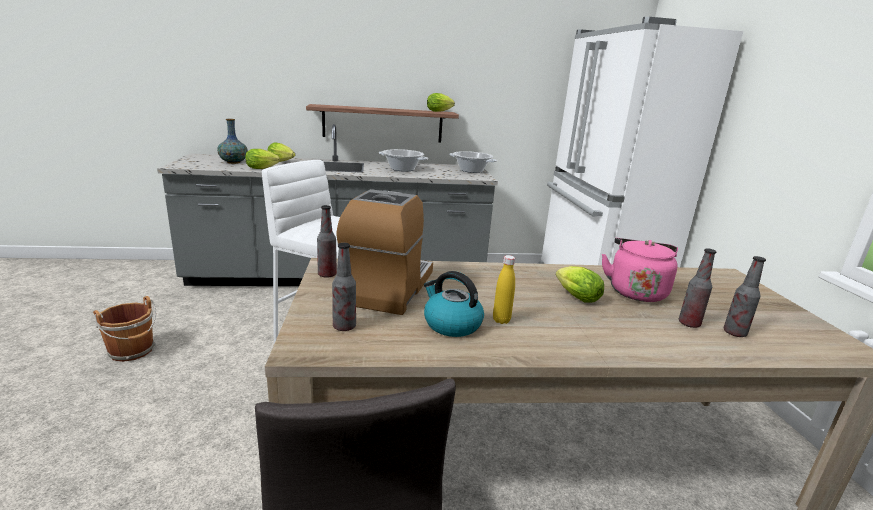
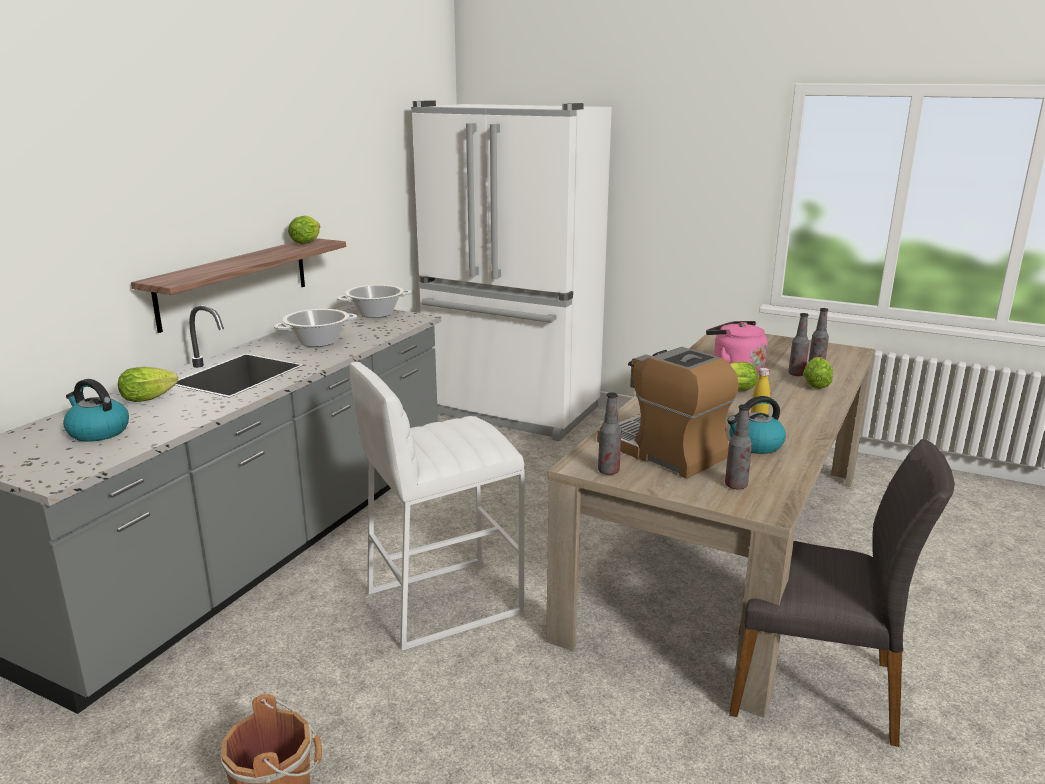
camera: 55 degrees left, 0 degrees up
vase [217,119,248,164] -> kettle [63,379,129,442]
lettuce [245,149,280,169] -> lettuce moved to [803,357,833,389]

